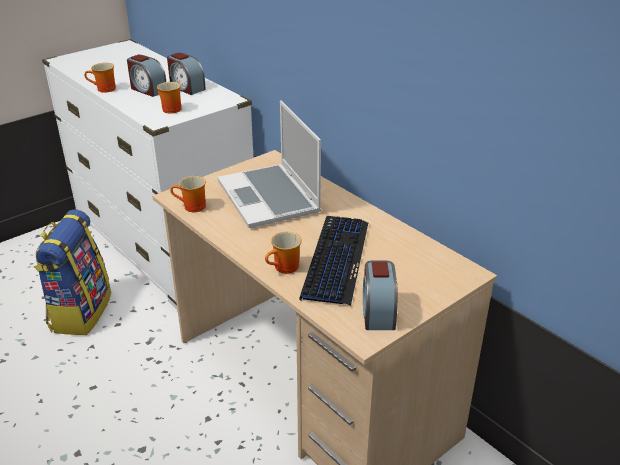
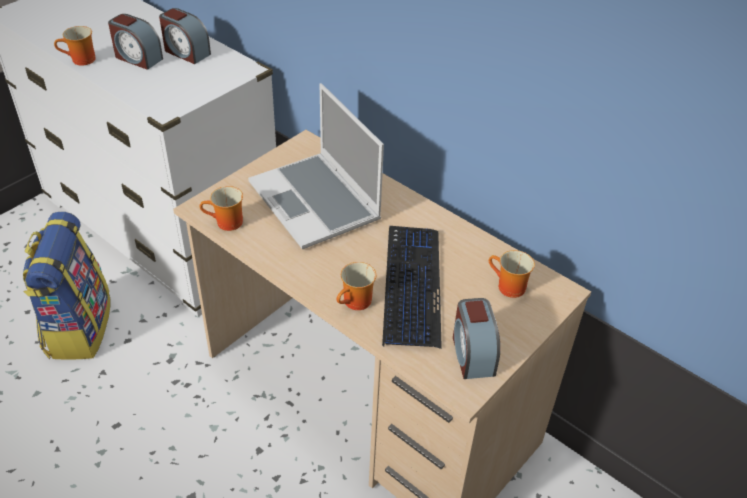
camera: 10 degrees left, 10 degrees up
mug [157,82,182,114] -> mug moved to [489,250,535,298]

